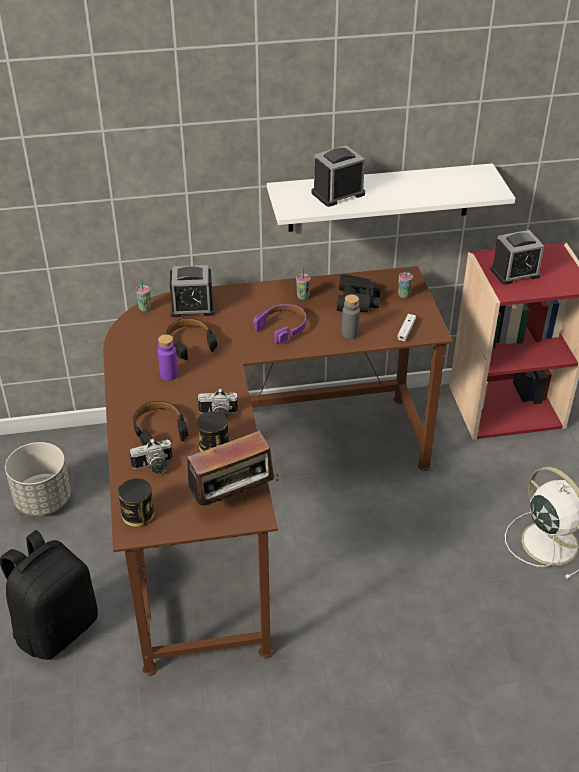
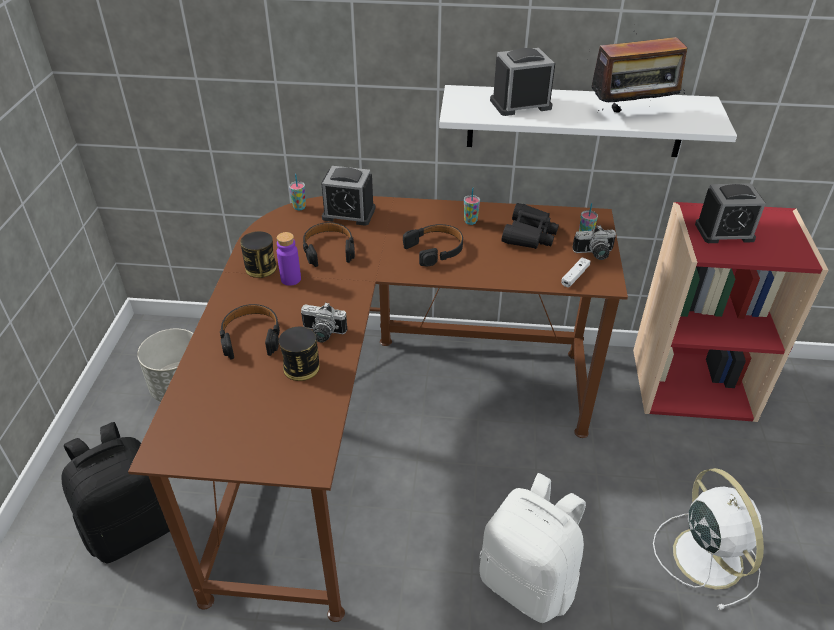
camera: 15 degrees right, 0 degrees up
can [118,478,155,527] -> can moved to [240,231,277,278]
camera [130,439,172,474] -> camera moved to [572,225,616,260]
radio [178,431,278,508] -> radio moved to [589,30,687,112]
purple headphones [253,304,306,344] -> black headphones [403,224,463,266]
grey bottle [342,294,360,339] -> none
none -> white backpack [480,473,586,623]

